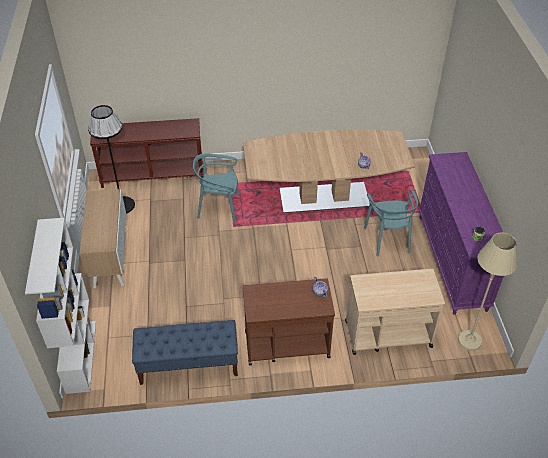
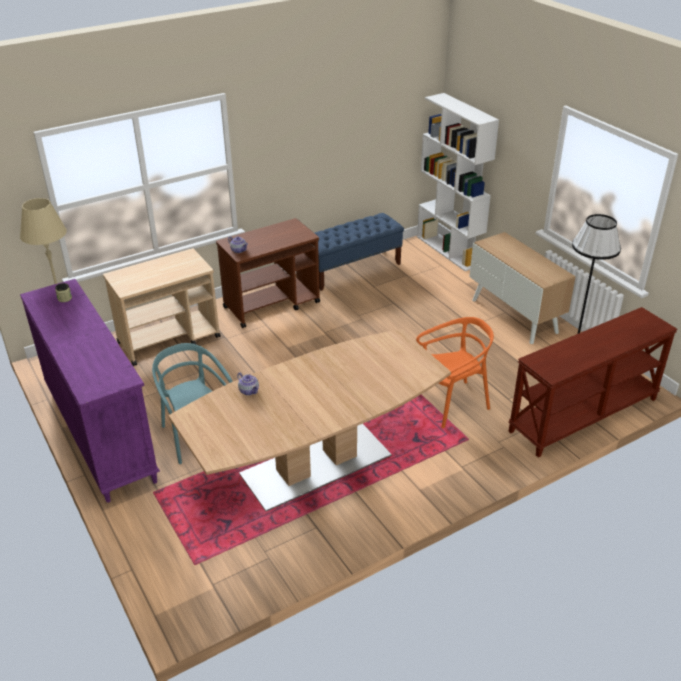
camera: 155 degrees right, 10 degrees down
turquoise chair [193,154,239,222] -> orange chair [416,317,494,428]

